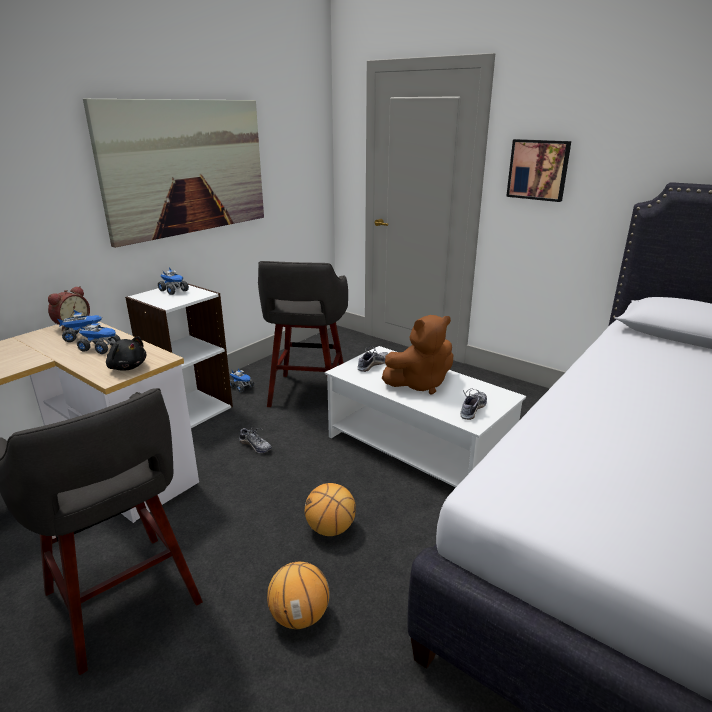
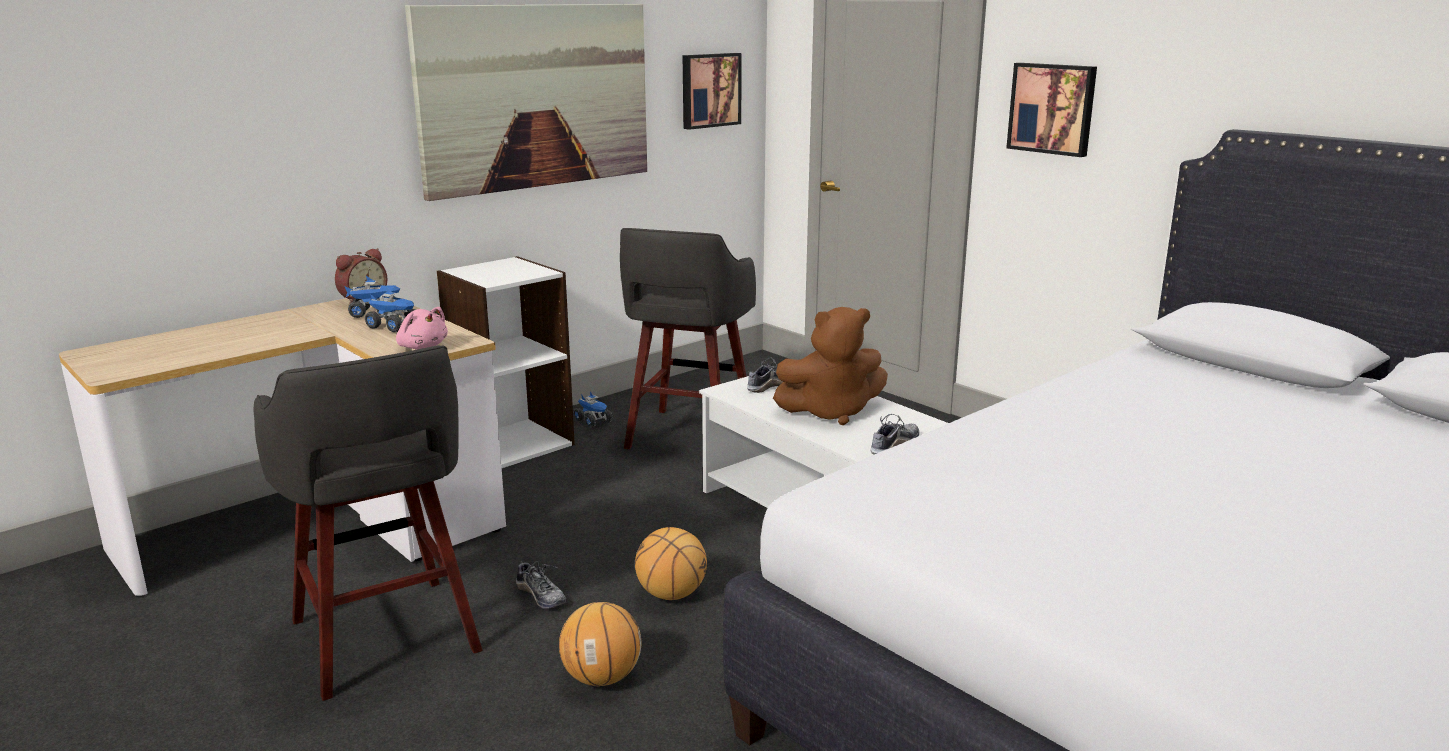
camera: 10 degrees right, 5 degrees down
black plush toy [106,336,146,371] -> pink plush toy [396,307,448,350]
toy truck [158,267,189,295] -> none
shoe [239,427,272,453] -> shoe moved to [516,560,566,609]
none -> picture [683,53,742,130]

